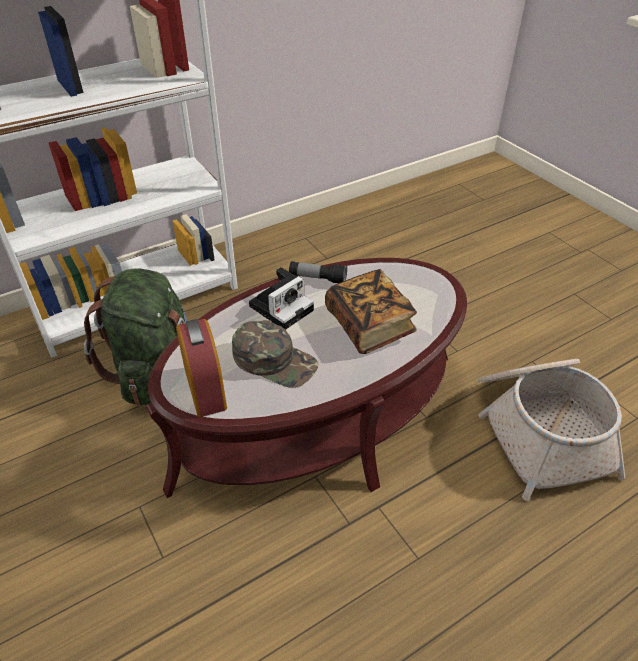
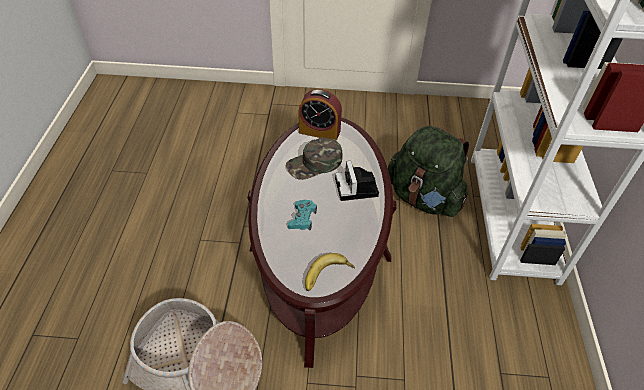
camera: 125 degrees right, 5 degrees up
flashlight [289,261,347,283] -> none
book [325,269,417,354] -> turquoise game controller [288,200,317,231]
none -> banana [305,253,355,291]

